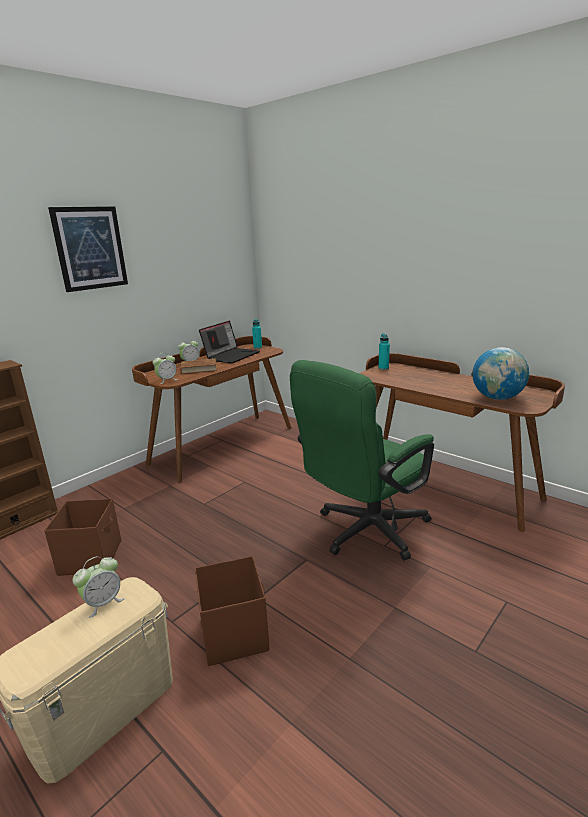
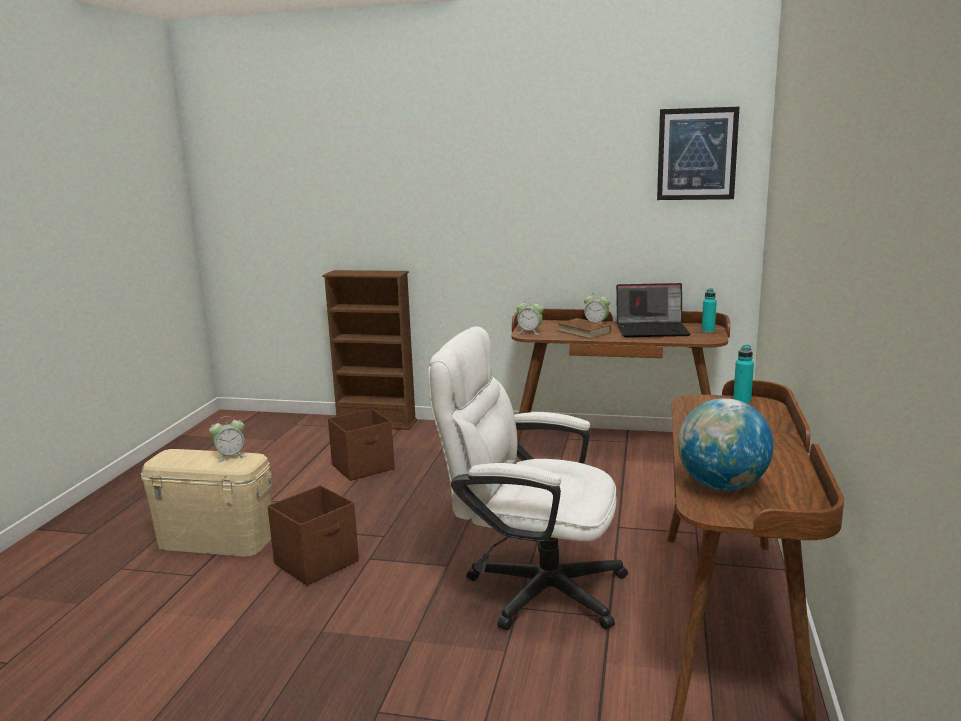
camera: 60 degrees right, 5 degrees down
picture [48,206,128,292] -> picture moved to [657,107,740,200]
alarm clock [72,556,125,618] -> alarm clock turned 45 degrees counterclockwise [209,416,247,462]
green office chair [290,360,434,560] -> white office chair [428,326,628,630]

